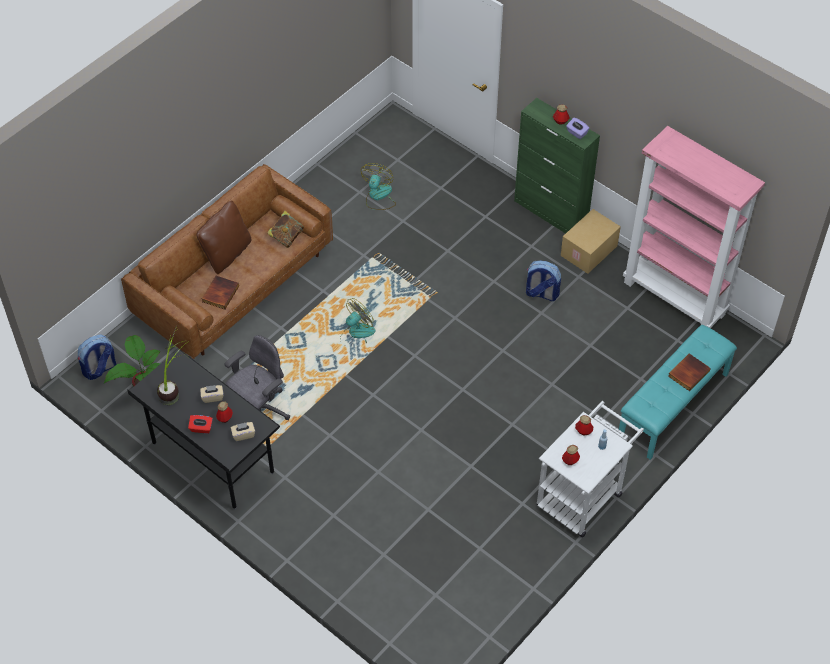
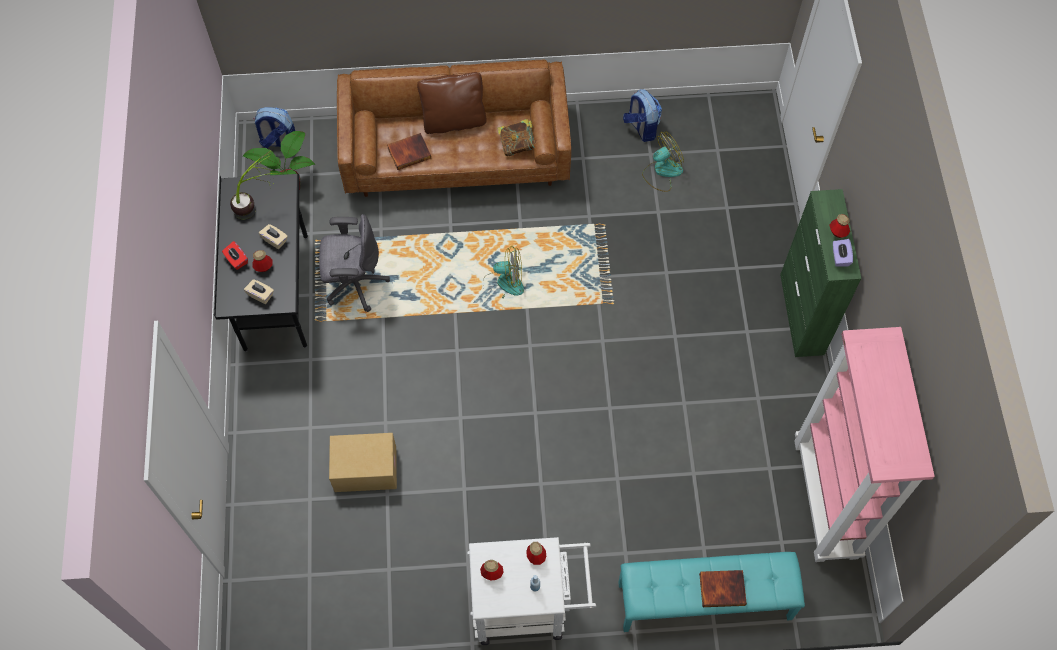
camera: 45 degrees right, 10 degrees up
backpack [526,261,561,301] -> backpack moved to [623,89,662,142]
cardboard box [561,209,621,274] -> cardboard box moved to [329,433,397,492]

